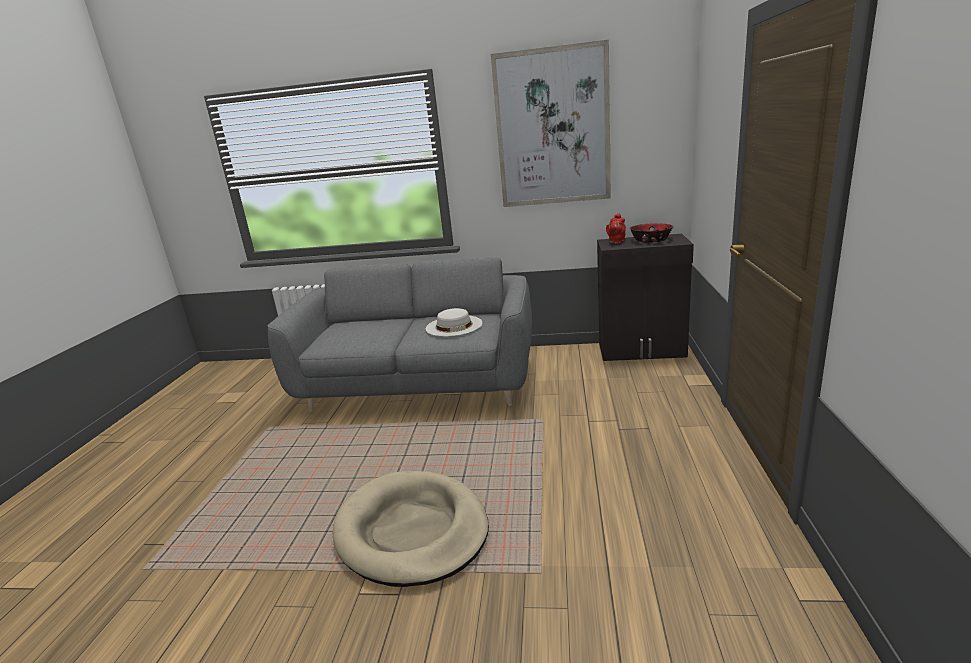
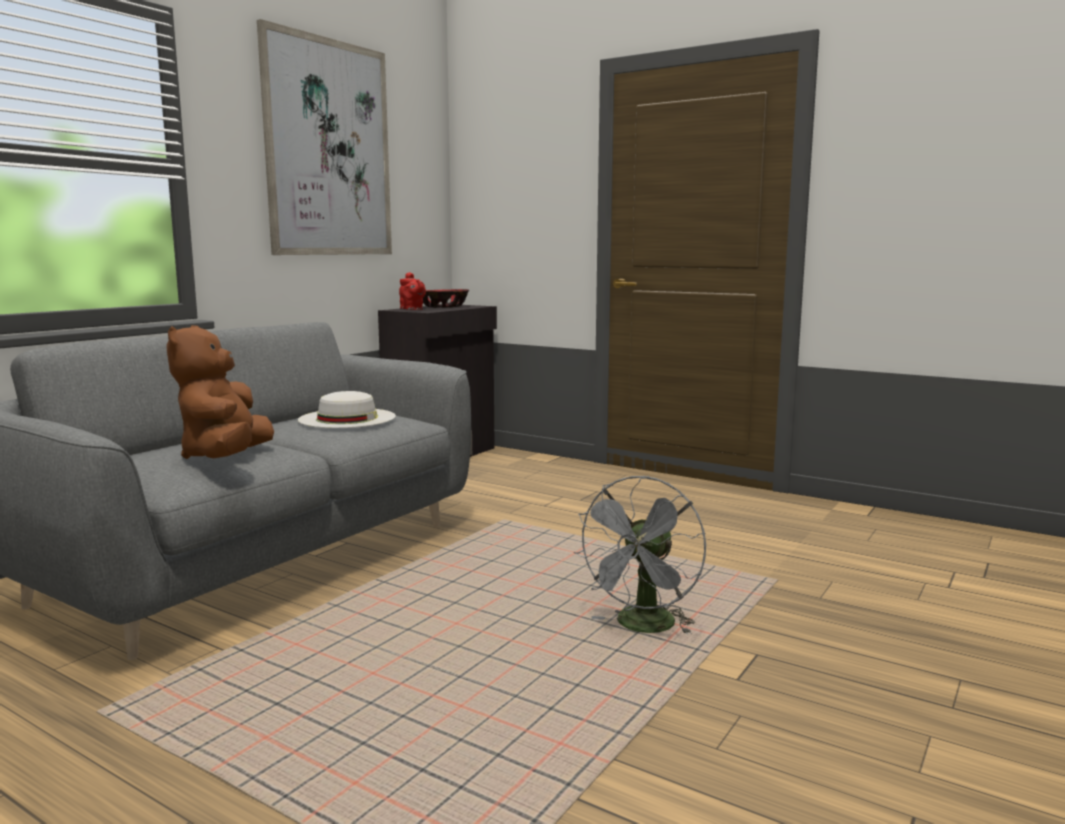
camera: 65 degrees left, 10 degrees down
beige dog bed [333,471,489,587] -> grey fan [574,476,706,634]
none -> brown plush toy [166,325,274,459]

